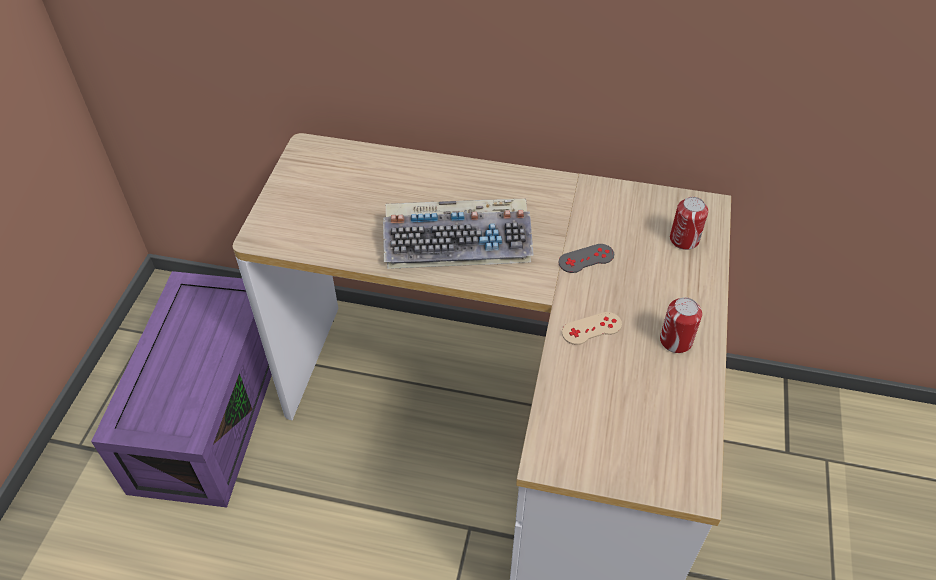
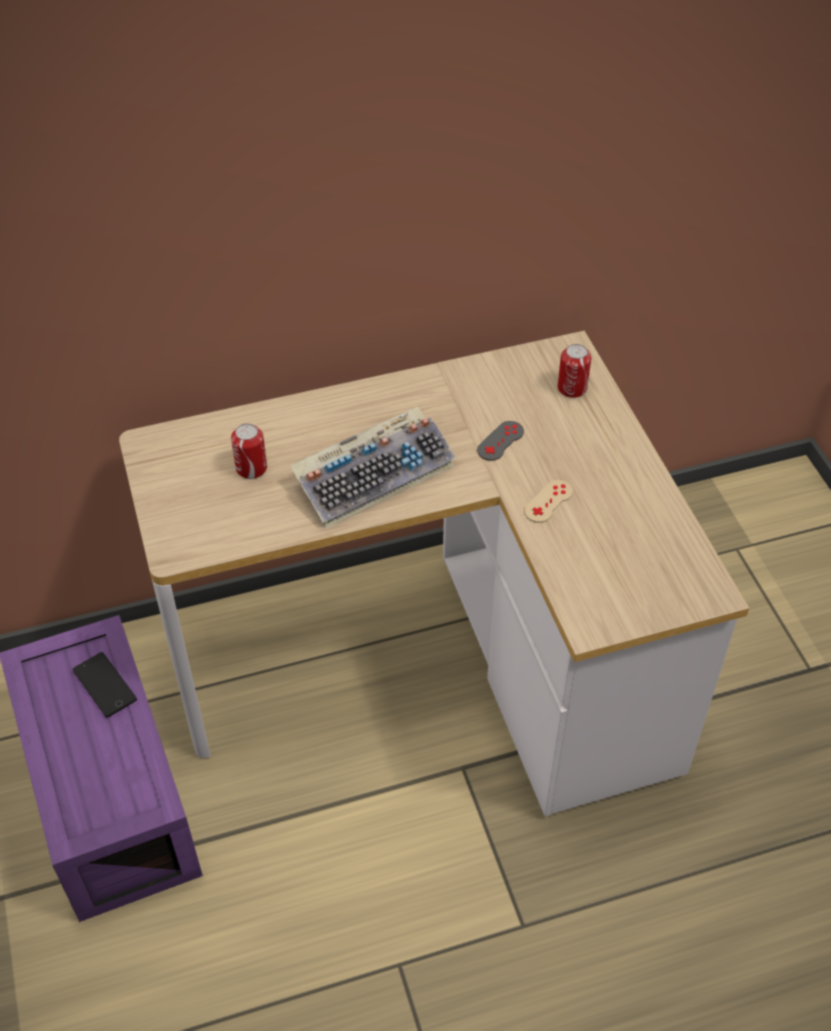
camera: 30 degrees left, 0 degrees up
can [660,297,702,353] -> can moved to [231,424,267,479]
none -> phone [72,652,137,718]

